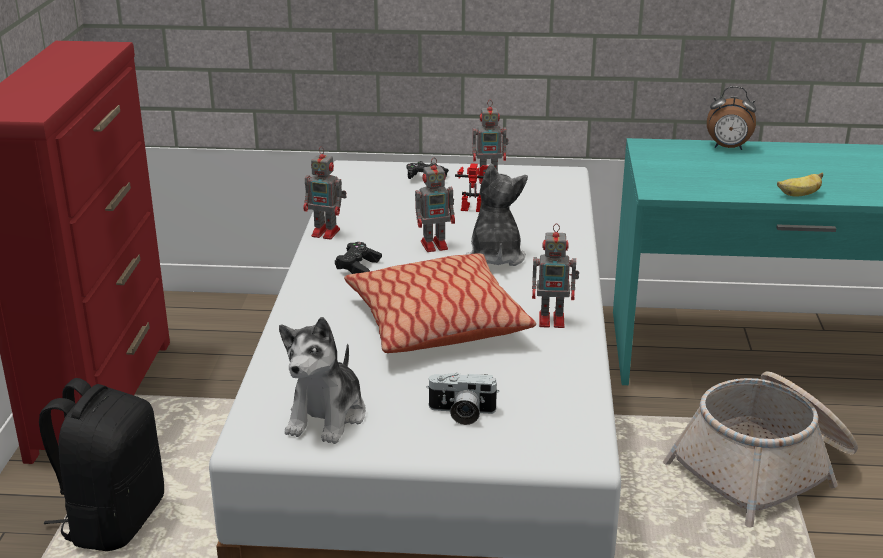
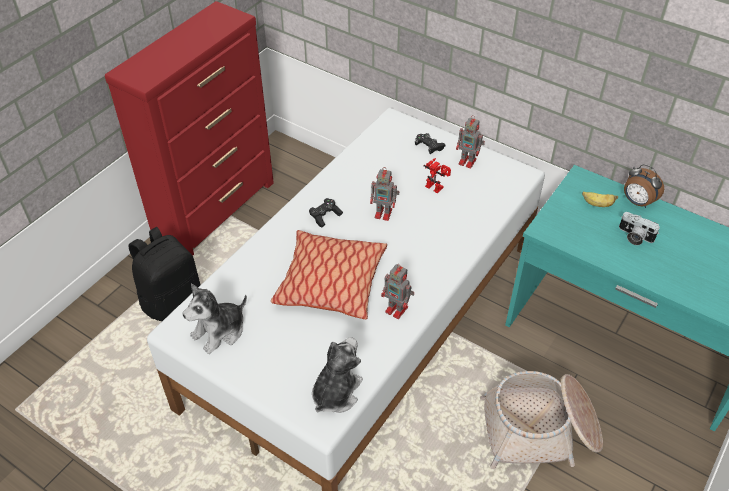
camera: 30 degrees right, 20 degrees up
toy robot [303,146,347,239] -> none
camera [426,373,499,425] -> camera moved to [619,212,660,245]
plush toy [466,164,528,266] -> plush toy moved to [312,337,363,413]
banana [777,173,823,197] -> banana moved to [582,192,618,207]

